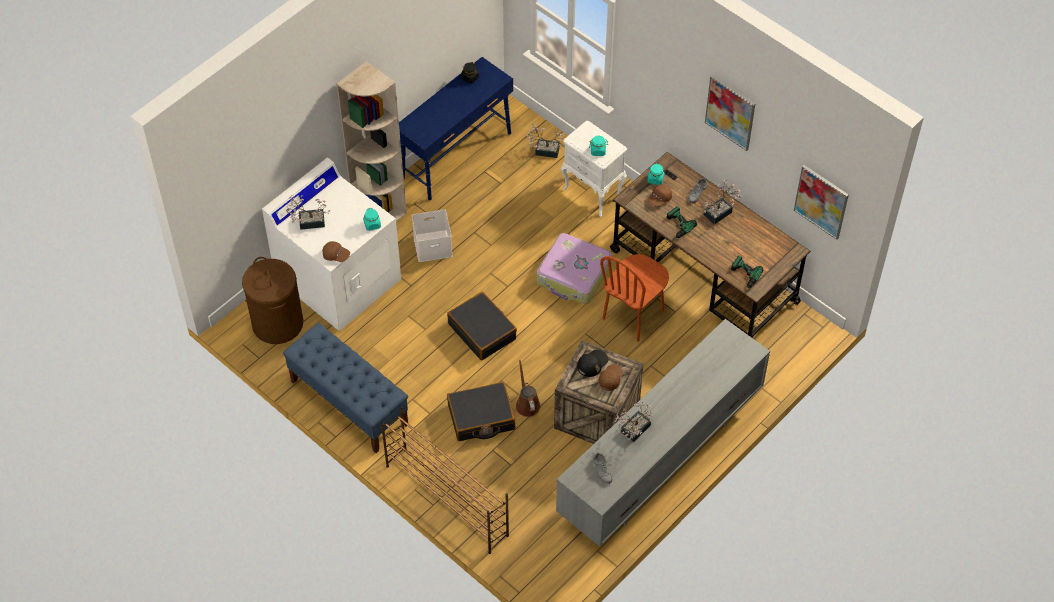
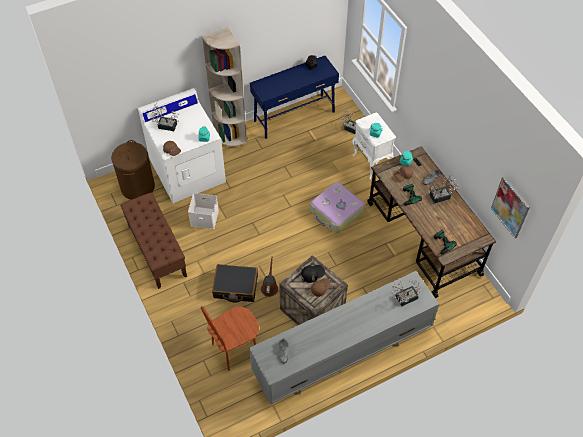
camera: 20 degrees right, 0 degrees up
blue bench [283,323,408,453] -> brown bench [120,193,187,289]
brown shoe rack [381,406,509,554] -> none
white storage box [412,209,453,262] -> white storage box moved to [188,193,219,229]
black suitcase [447,292,517,360] -> none
brown chair [600,254,669,342] -> brown chair moved to [201,306,259,371]
potted plant [614,401,652,442] -> potted plant moved to [391,279,422,306]
picture [705,75,756,151] -> none

